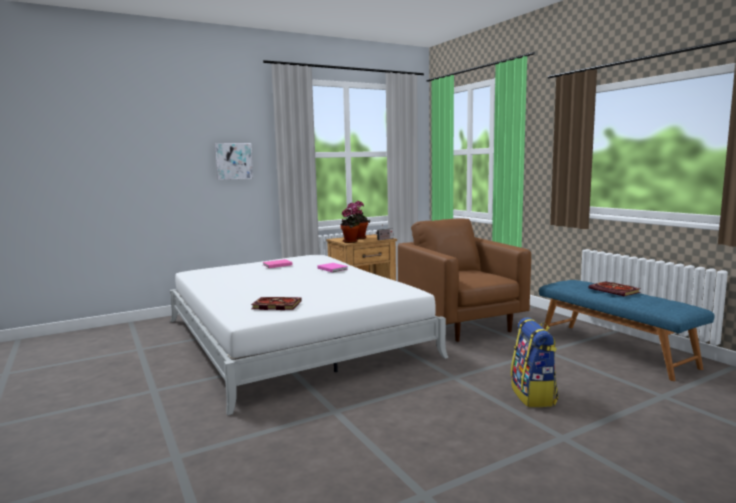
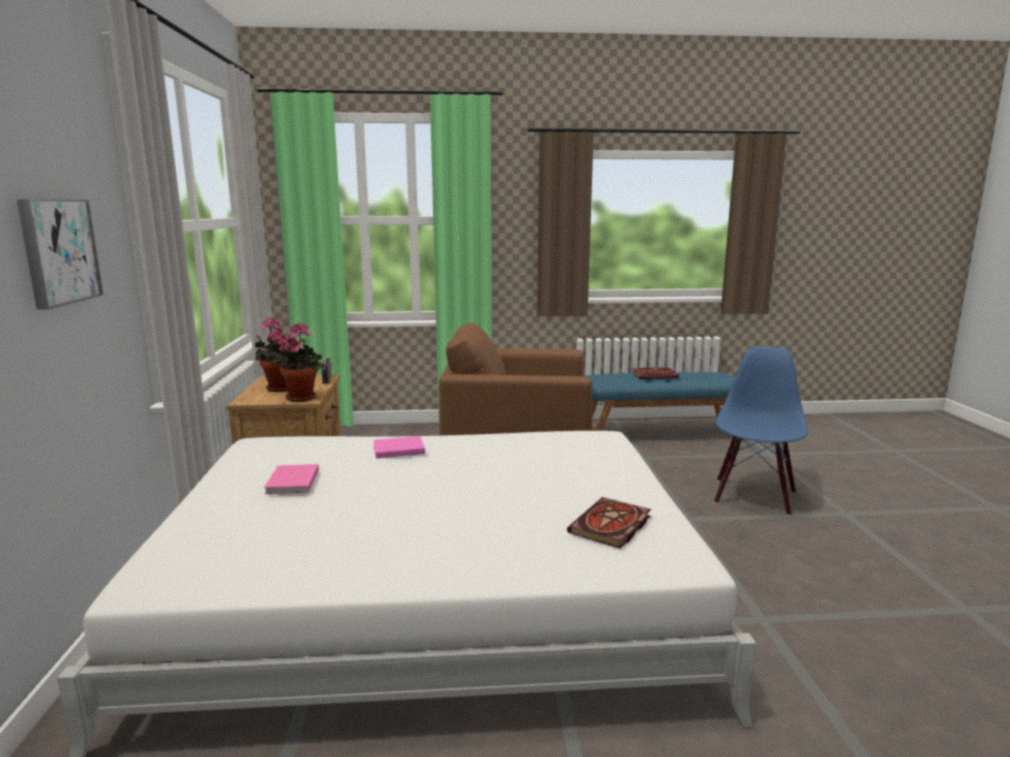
camera: 65 degrees left, 5 degrees up
backpack [511,317,559,407] -> blue chair [714,346,808,516]

